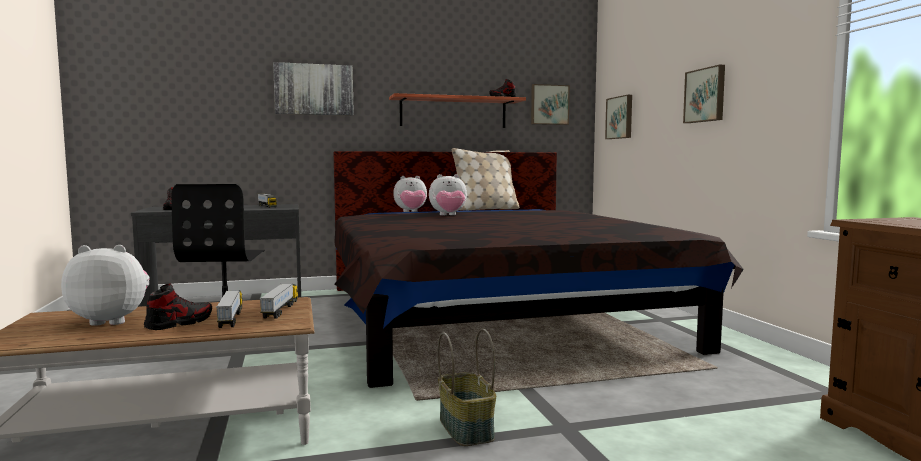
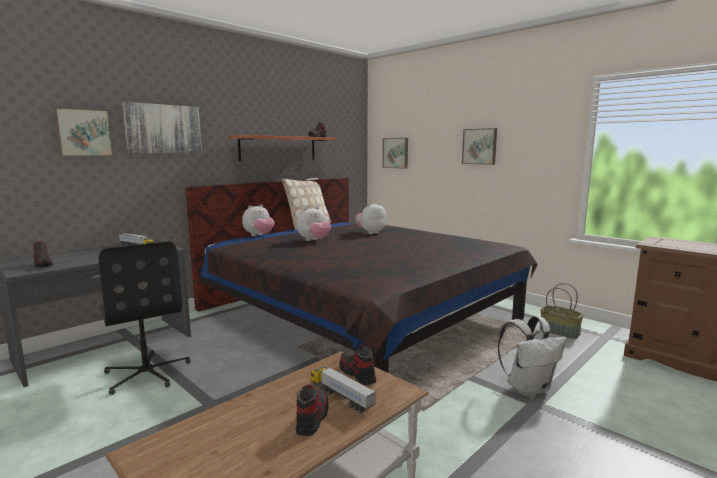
camera: 30 degrees left, 5 degrees up
plush toy [61,245,150,326] -> plush toy moved to [355,203,387,234]
toy truck [260,284,298,319] -> shoe [340,344,376,385]
basket [437,329,496,446] -> basket moved to [540,283,583,339]
picture [531,84,570,125] -> picture moved to [53,107,114,157]
none -> white backpack [498,316,567,396]

